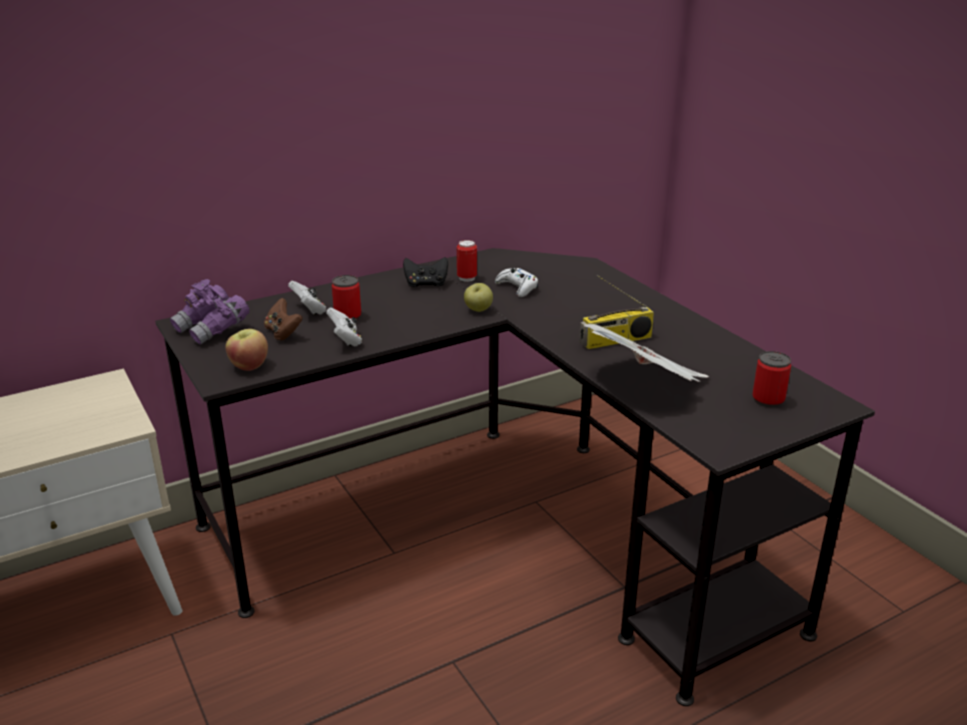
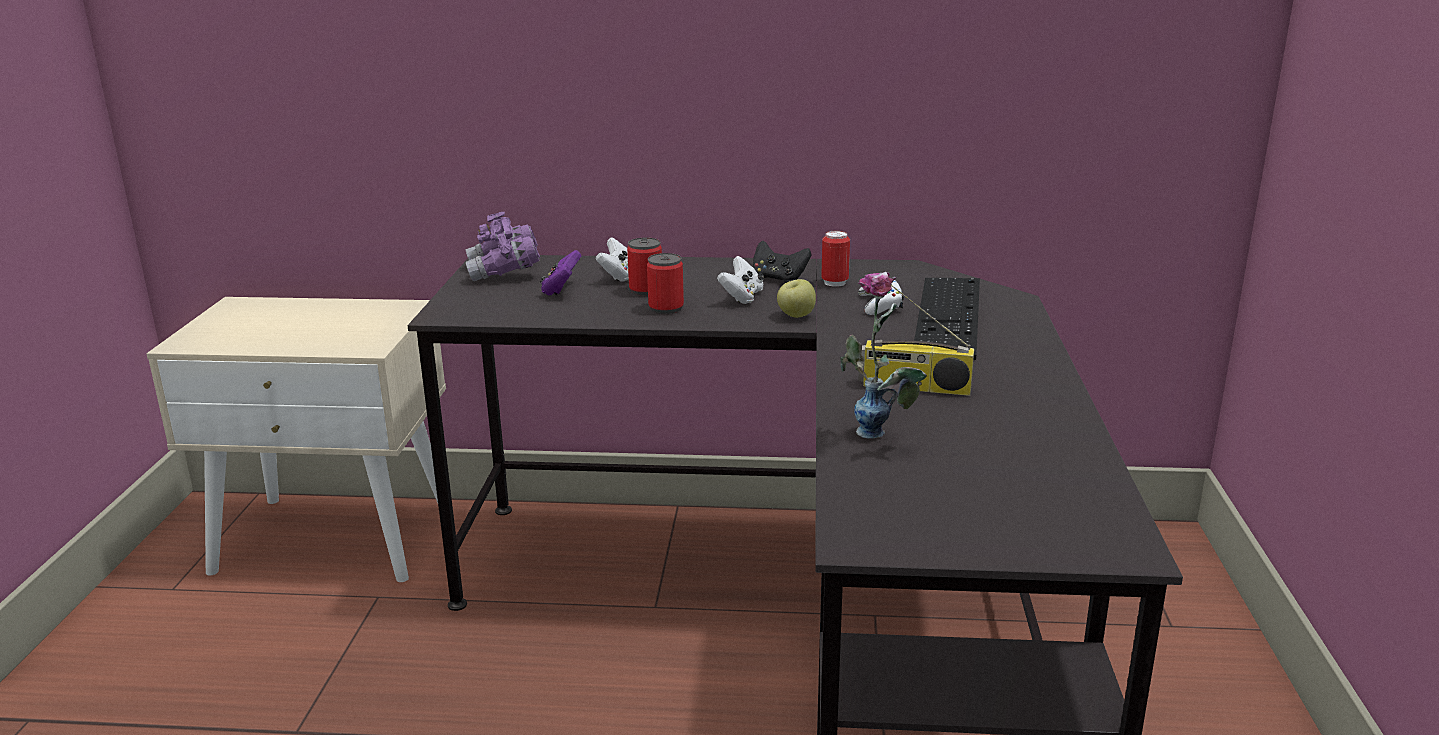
camera: 35 degrees right, 5 degrees down
apple [225,329,268,371] -> none
brown game controller [264,298,303,341] -> purple game controller [540,250,581,295]
white game controller [326,308,362,346] -> white game controller moved to [717,256,764,304]
newspaper [584,324,709,382] -> vase [840,272,927,439]
can [753,351,791,407] -> can moved to [647,253,684,314]
none -> keyboard [914,278,980,360]

